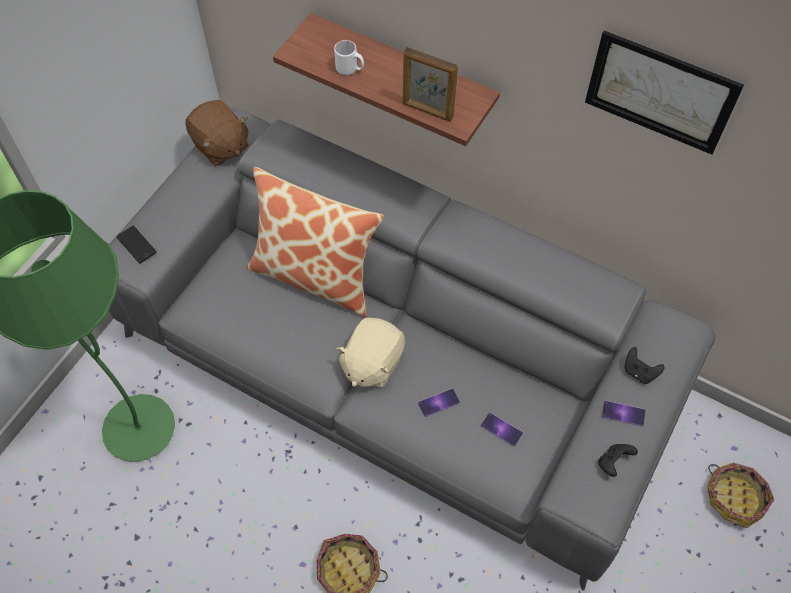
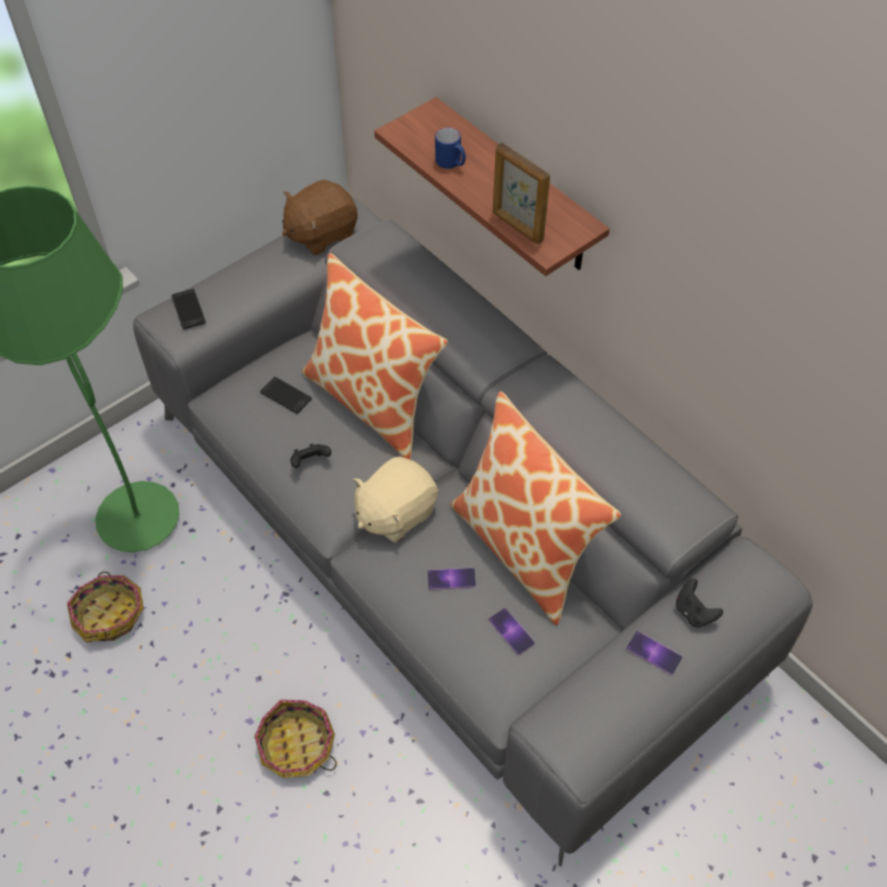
camera: 20 degrees right, 5 degrees down
brown plush toy [185,100,248,166] -> brown plush toy turned 75 degrees clockwise [282,180,358,255]
white mug [334,40,364,75] -> blue mug [435,127,466,169]
picture [585,31,744,155] -> none
black game controller [598,444,638,477] -> black game controller moved to [290,444,331,468]
basket [707,463,774,528] -> basket moved to [67,571,144,643]
none -> phone [260,377,312,414]
none -> pillow [451,391,621,625]

